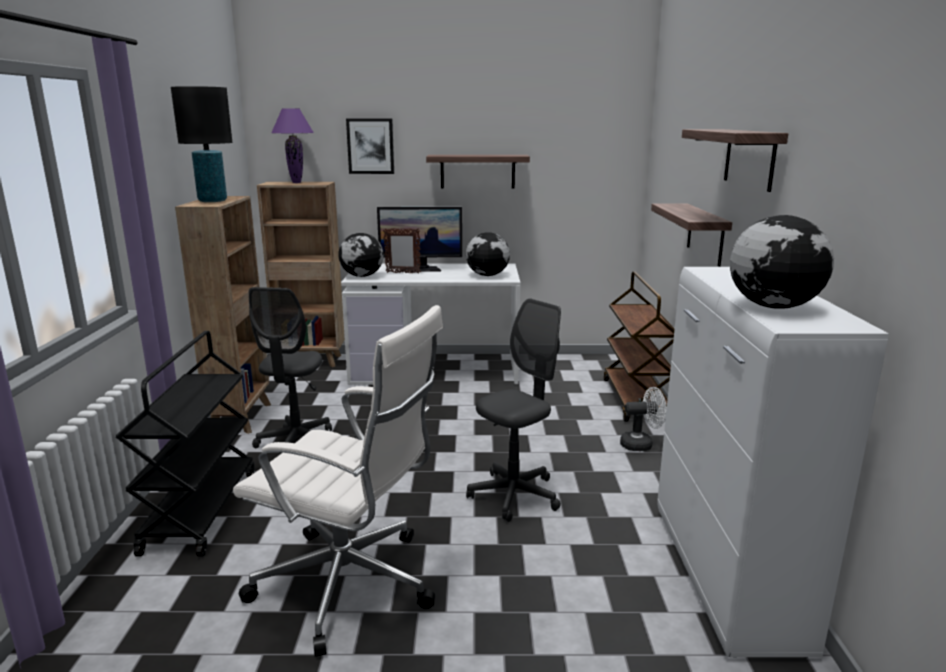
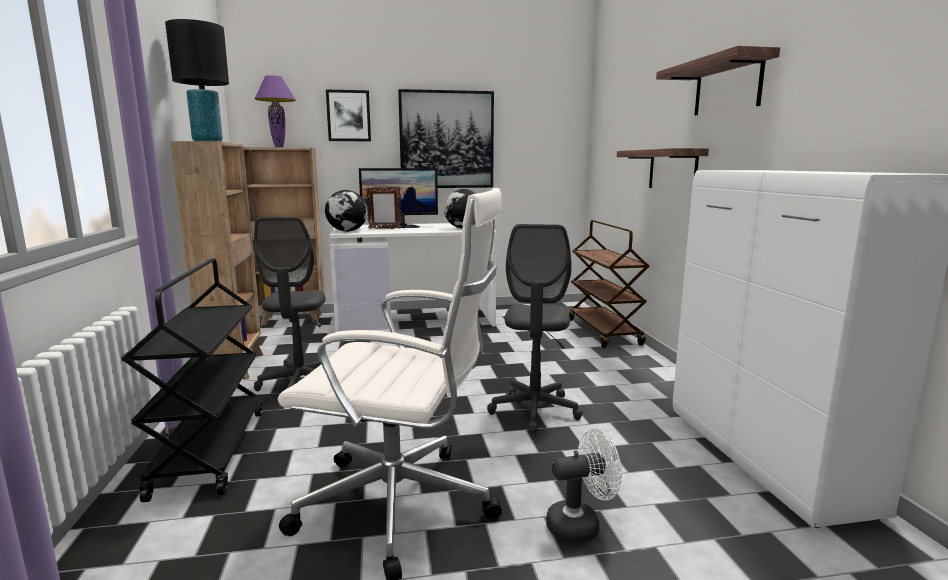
camera: 10 degrees left, 5 degrees down
shelf [426,155,530,189] -> picture [398,89,494,188]
grey office chair [466,298,561,522] -> grey office chair turned 150 degrees clockwise [487,224,583,433]
white fan [620,387,667,451] -> white fan moved to [546,428,622,543]
globe [730,215,834,309] -> none

